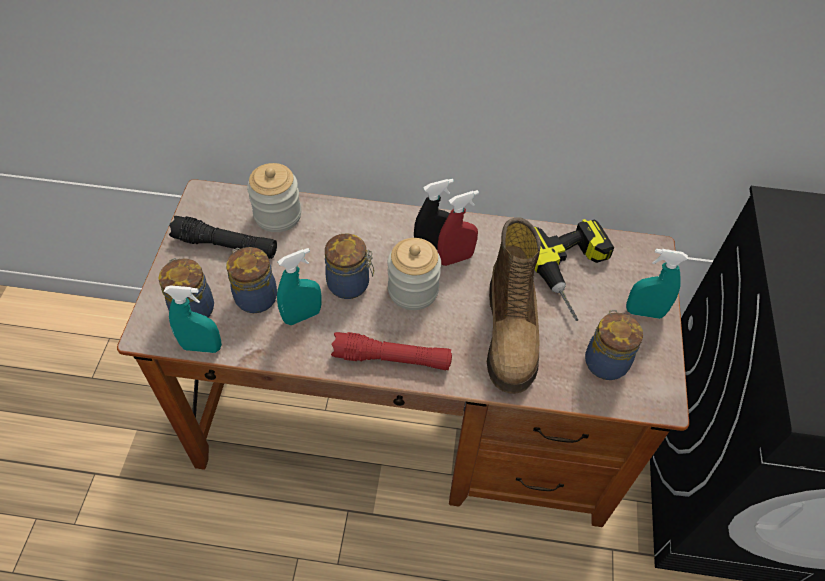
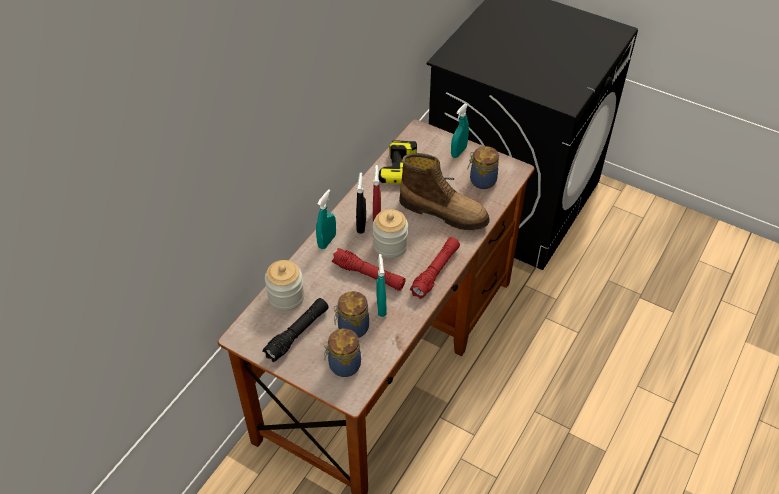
camera: 65 degrees left, 5 degrees down
turquoise spray bottle [164,286,222,353] -> turquoise spray bottle moved to [316,189,336,249]
jar [325,234,374,299] -> red flashlight [332,248,406,291]

